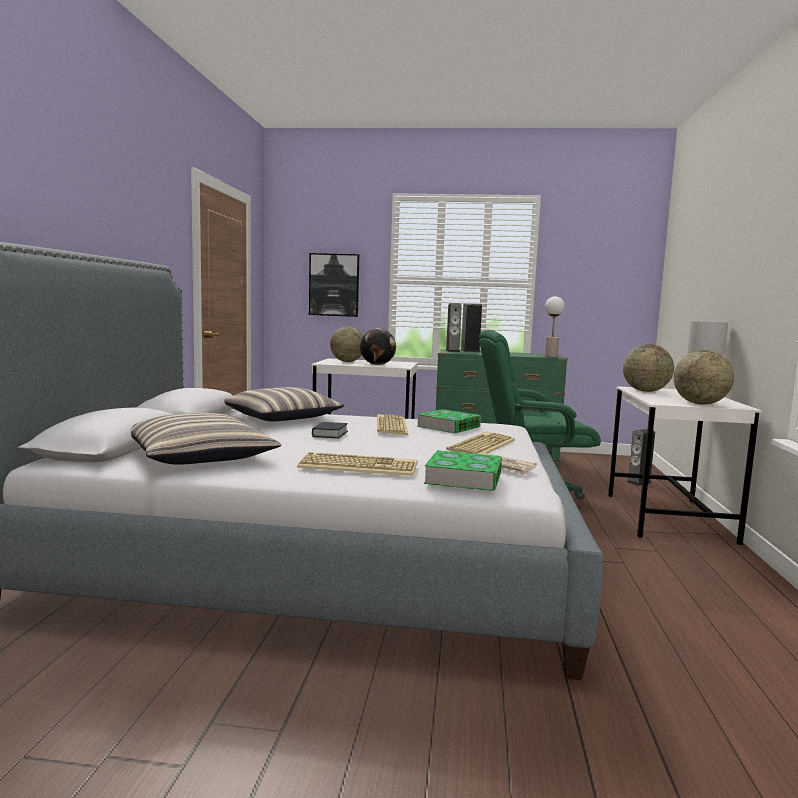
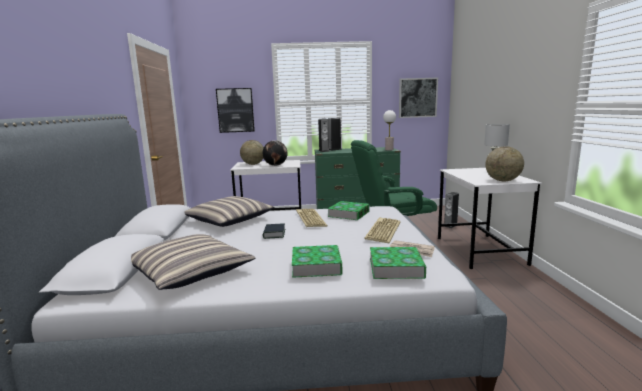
camera: 10 degrees left, 5 degrees up
keyboard [297,452,418,476] -> book [292,245,343,278]
globe [623,344,674,392] -> none
none -> picture [399,78,438,118]

